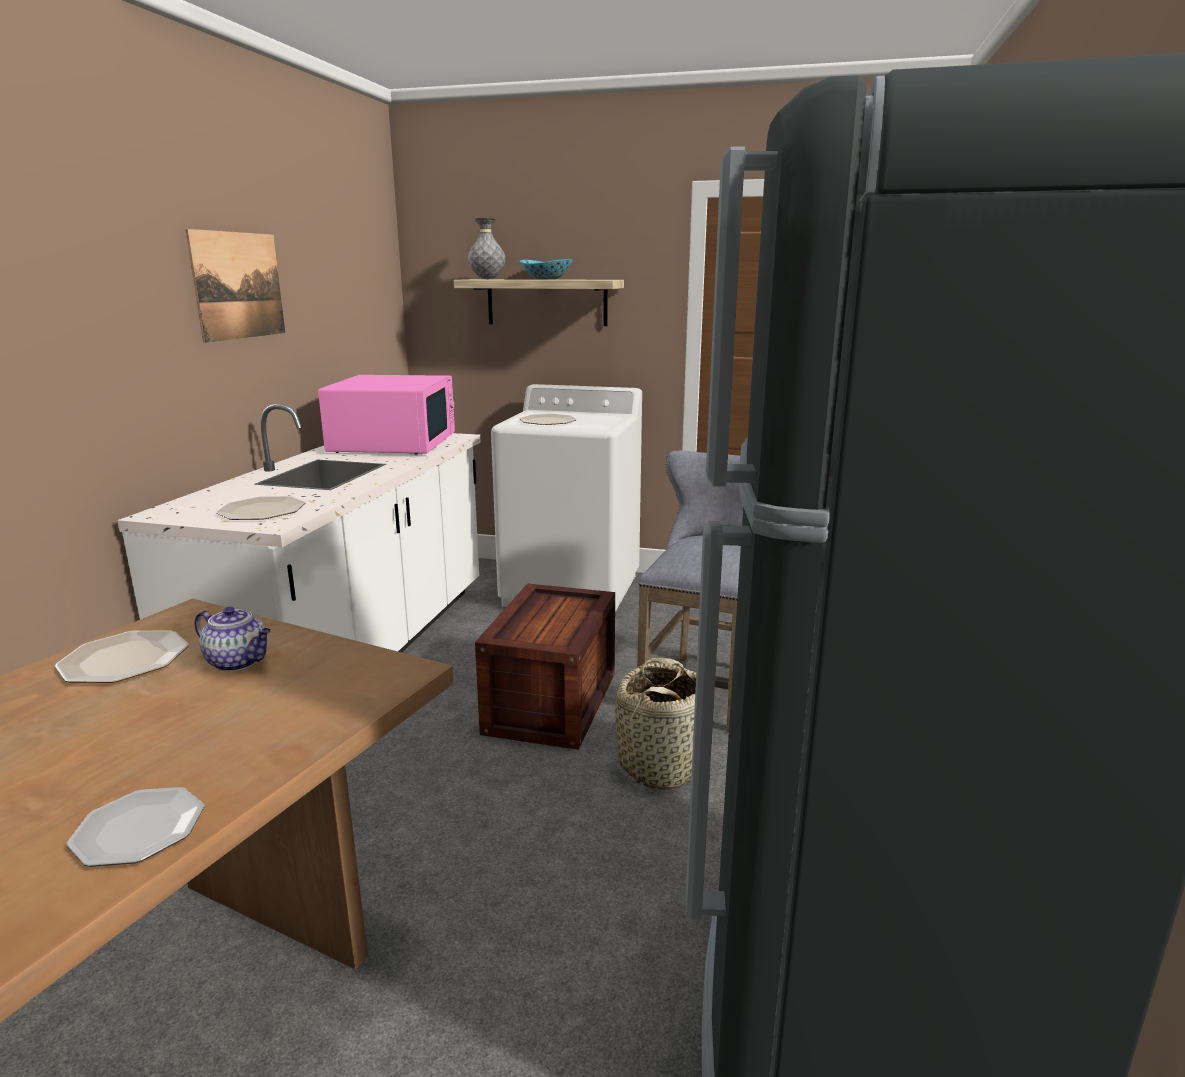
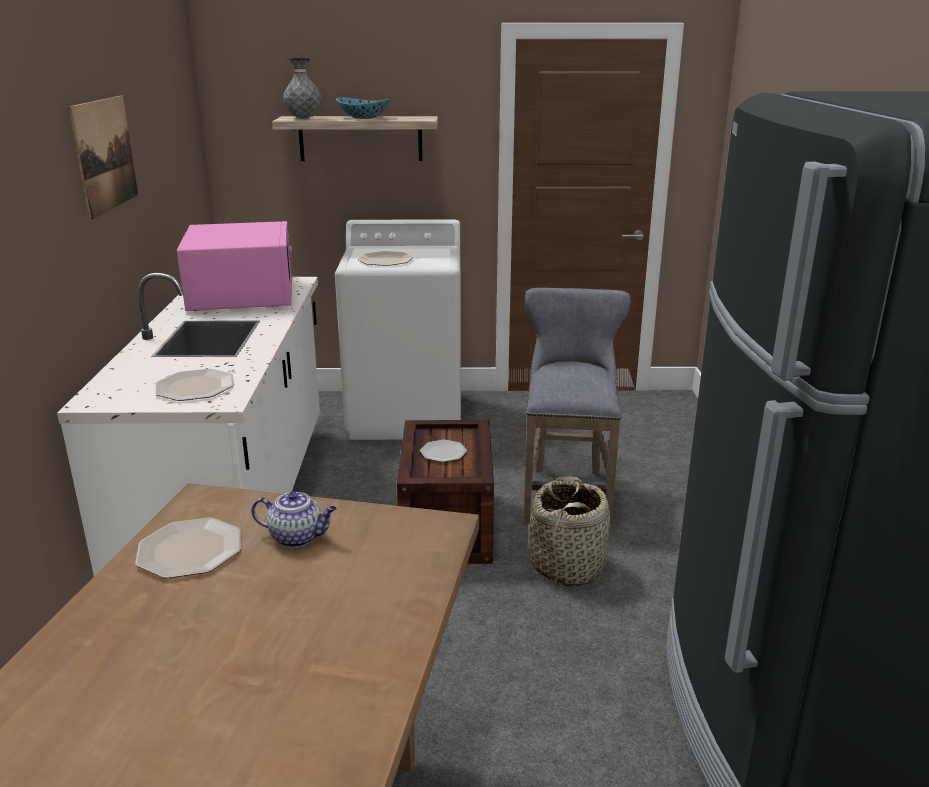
camera: 15 degrees left, 5 degrees up
plate [67,787,204,867] -> plate moved to [420,440,467,462]

